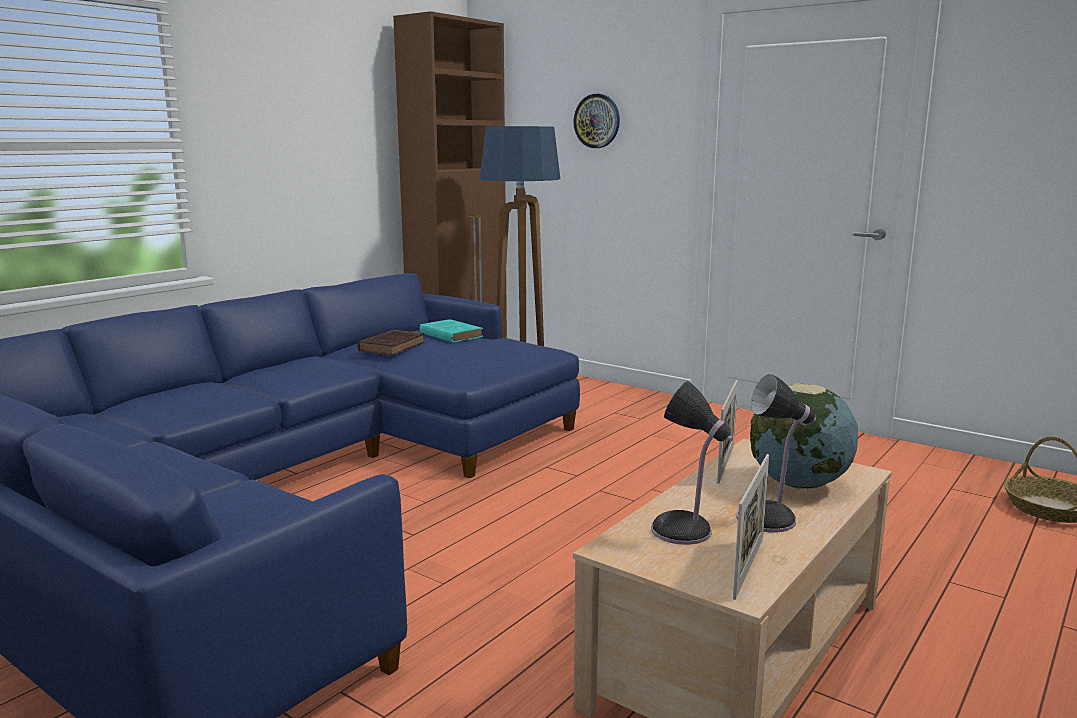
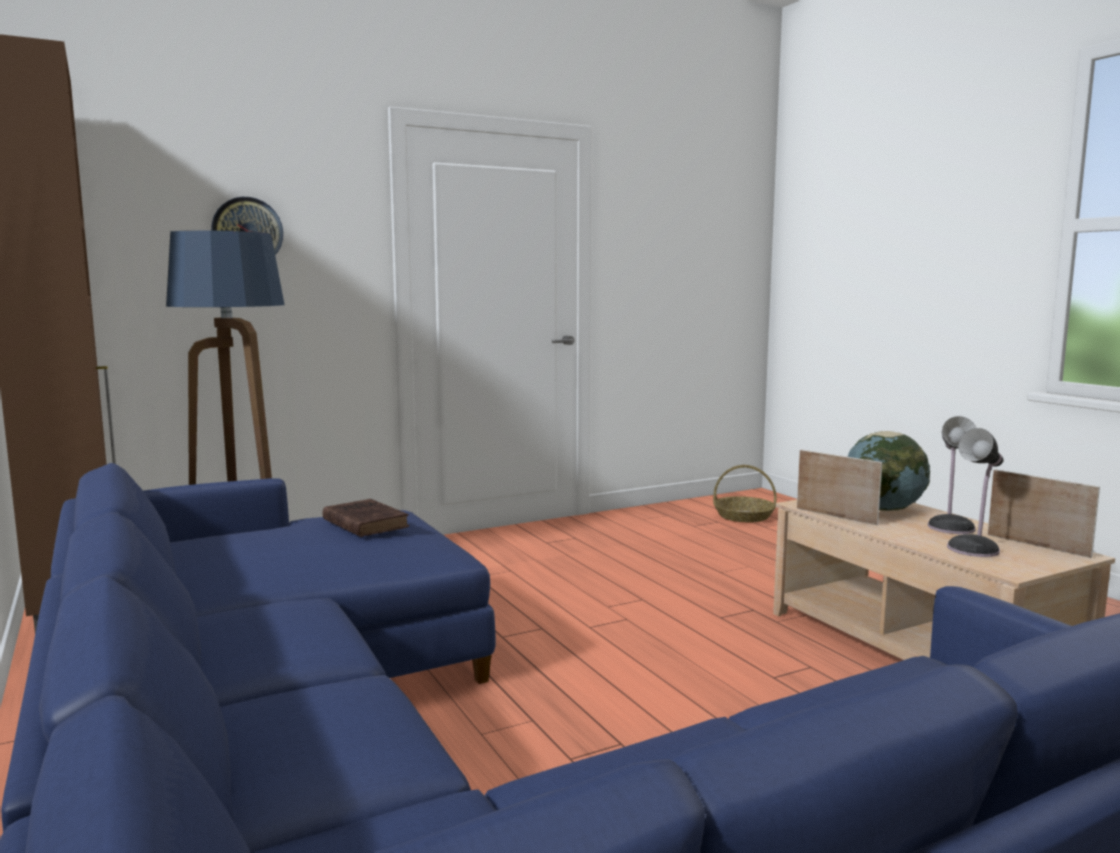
camera: 65 degrees left, 5 degrees down
brown book [357,330,425,355] -> brown book moved to [323,499,409,537]
turquoise book [420,319,483,343] -> none

